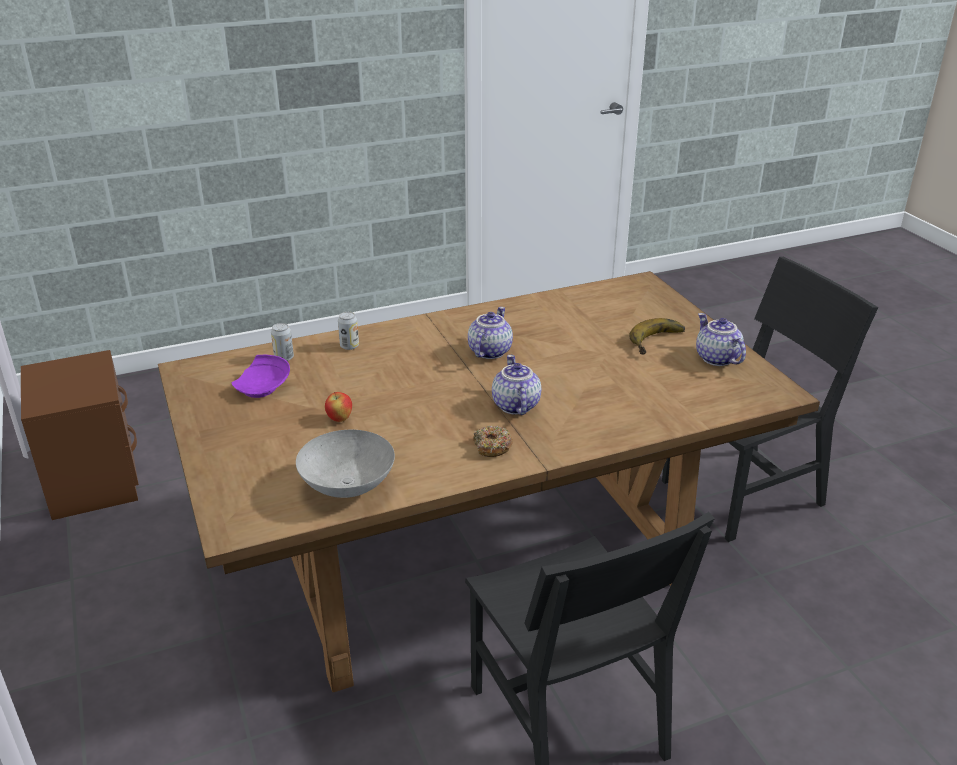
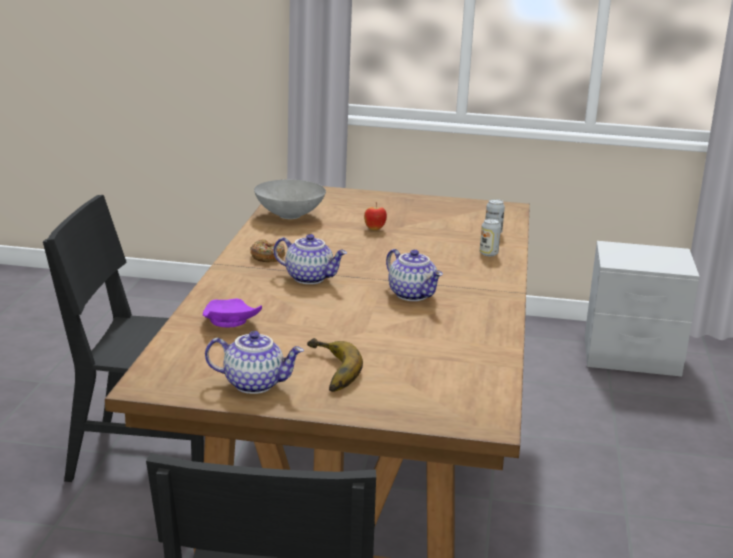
camera: 120 degrees right, 10 degrees down
brown nightstand [21,350,139,520] -> grey nightstand [585,241,700,377]
purple plate [231,355,290,398] -> purple plate moved to [203,299,262,327]

